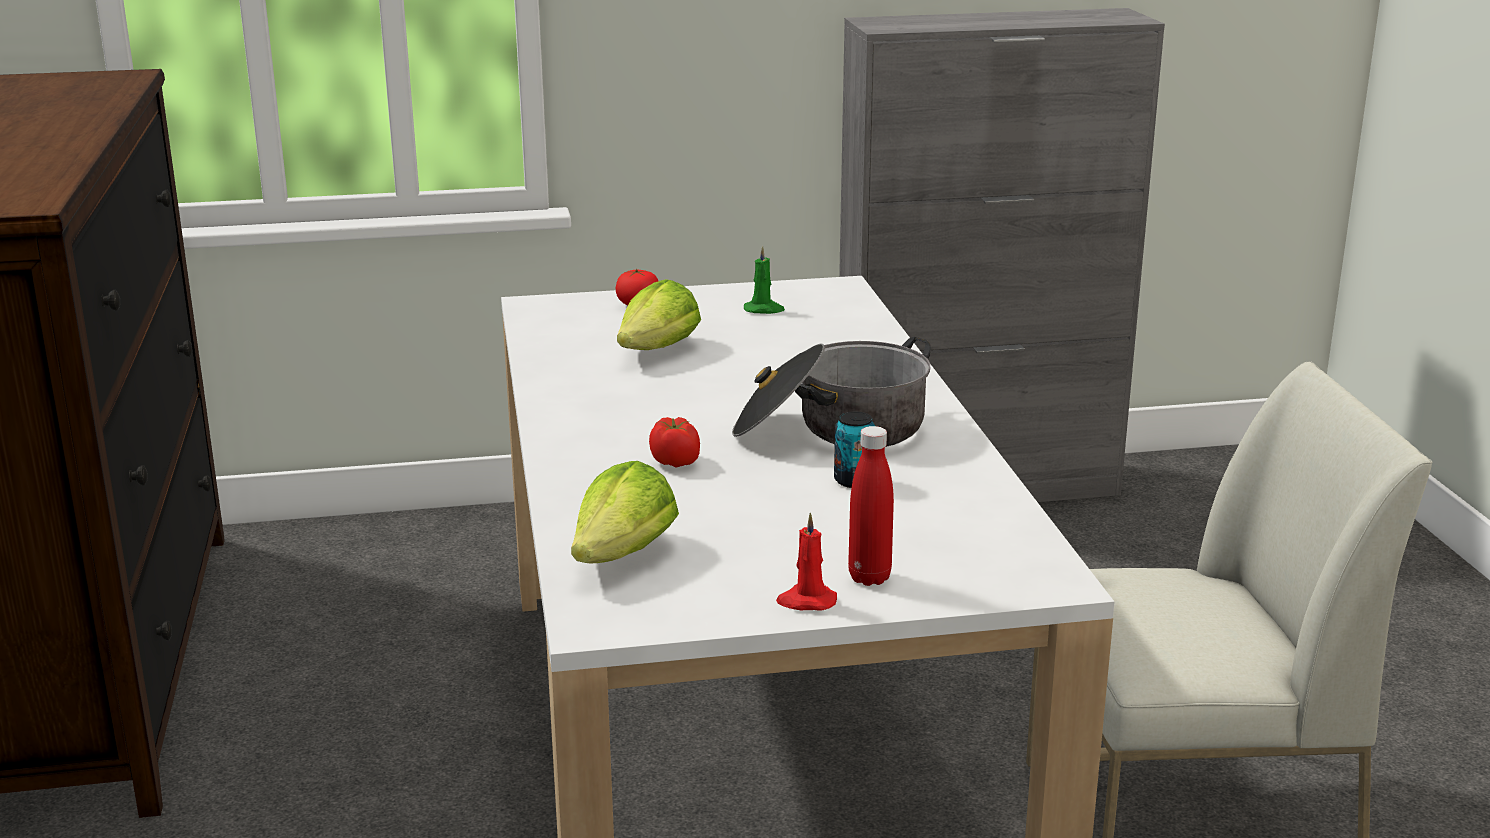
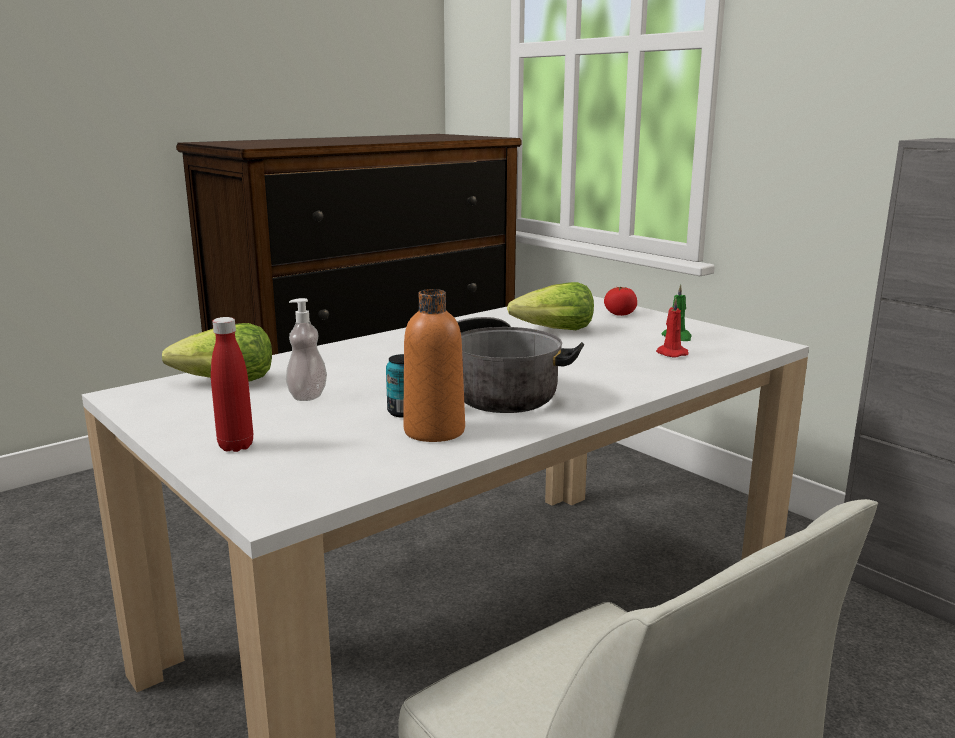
camera: 60 degrees right, 5 degrees down
tomato [649,417,700,467] -> none
red candle [776,513,837,611] -> red candle moved to [656,298,689,357]
none -> soap dispenser [286,298,327,401]
none -> orange bottle [403,289,465,442]

